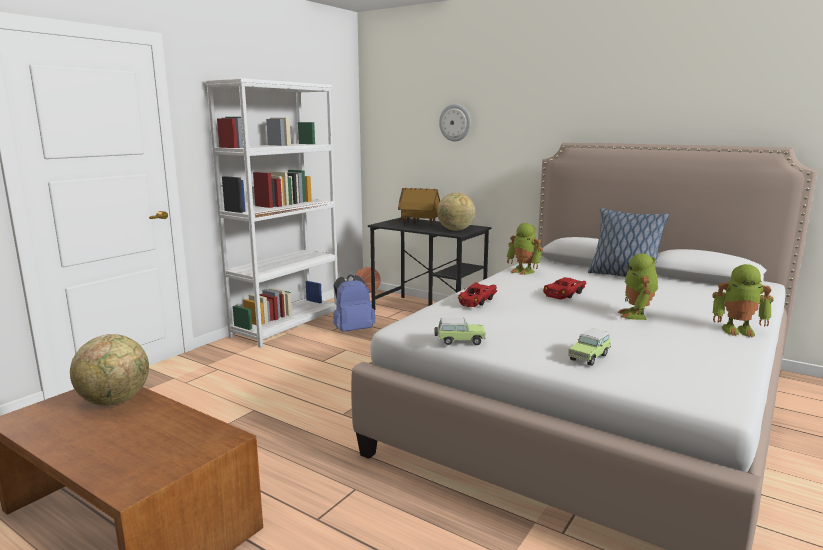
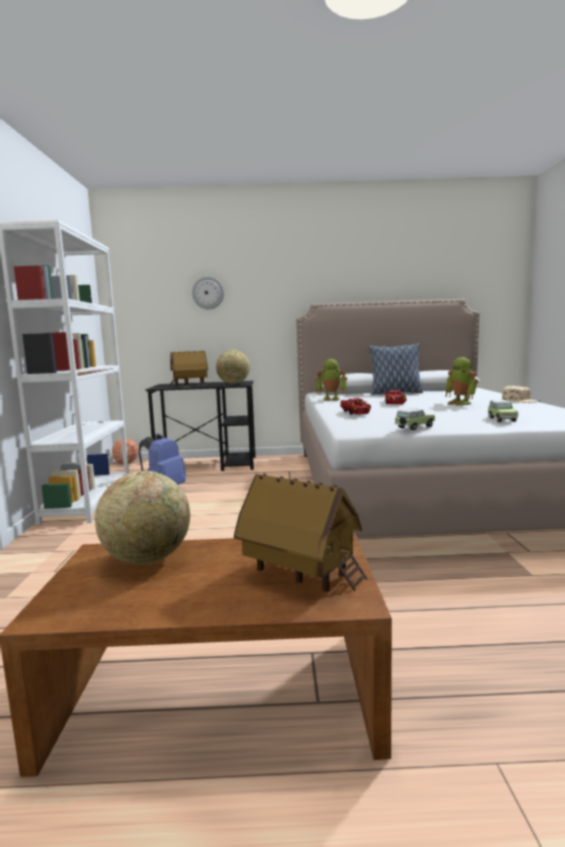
camera: 35 degrees left, 5 degrees down
toy robot [712,264,774,338] -> beige cap [502,386,541,403]
none -> toy house [234,474,368,592]

